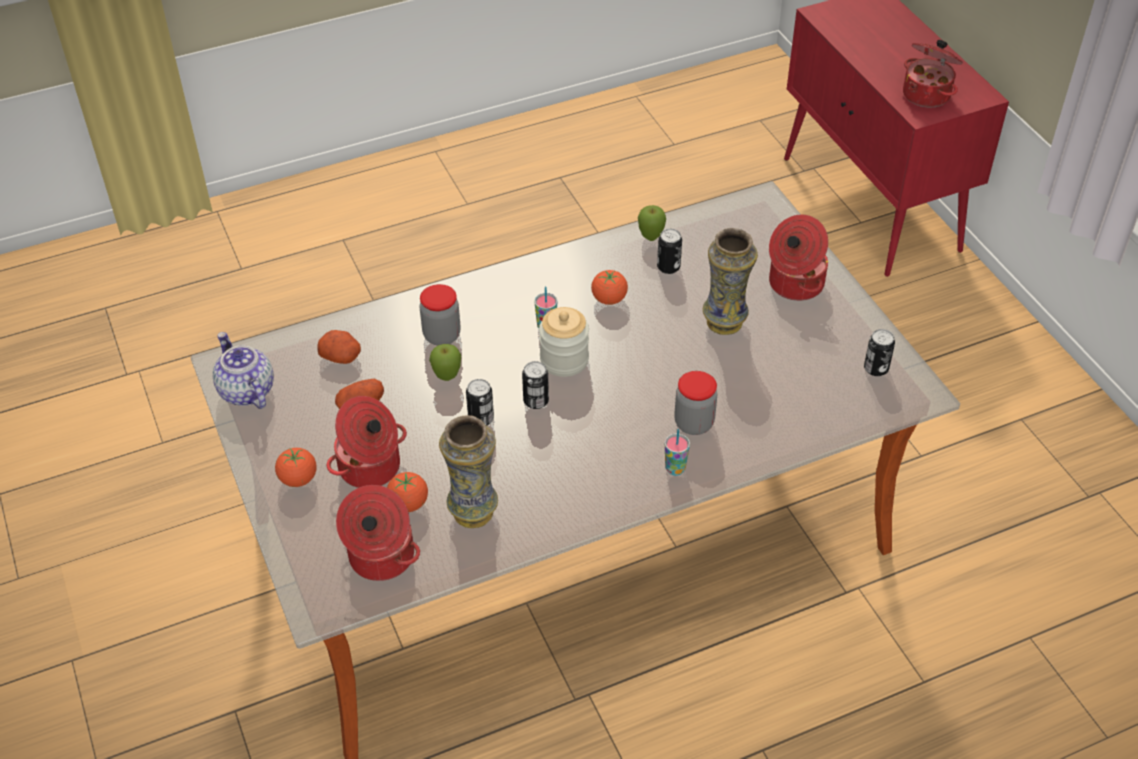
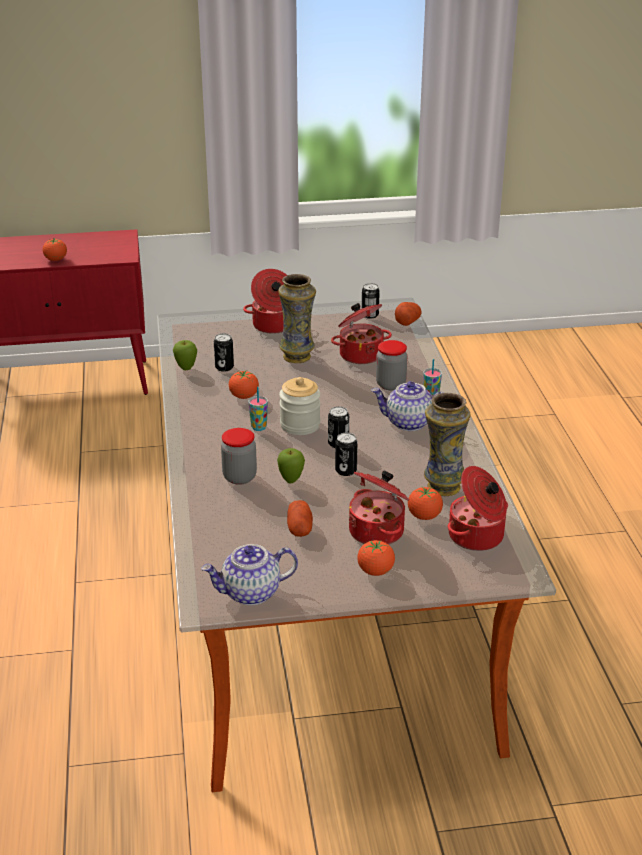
camera: 75 degrees left, 15 degrees down
potato [317,330,361,364] -> potato moved to [395,302,422,326]
cooking pot [903,40,963,108] -> cooking pot moved to [331,303,392,364]
none -> tomato [42,238,67,261]
none -> teapot [371,381,443,431]

